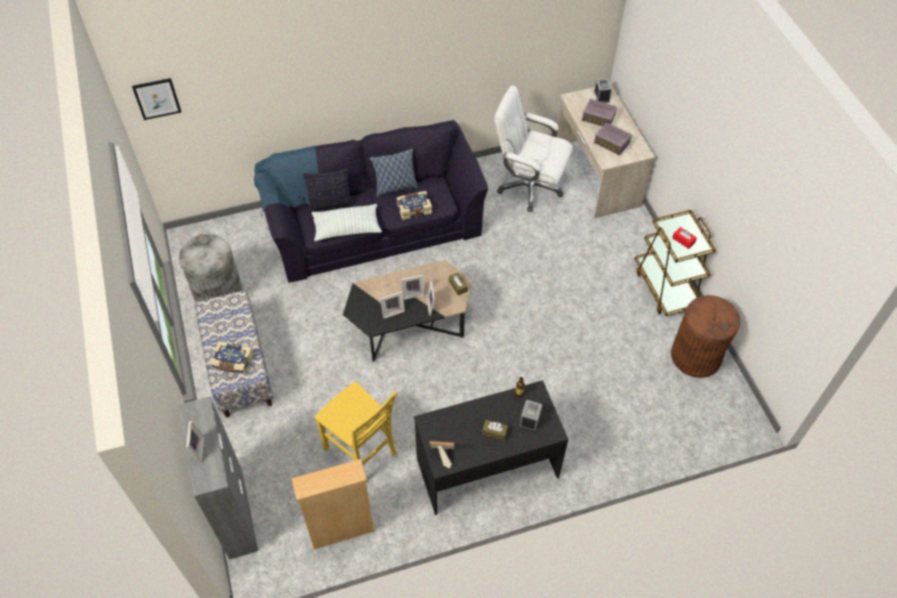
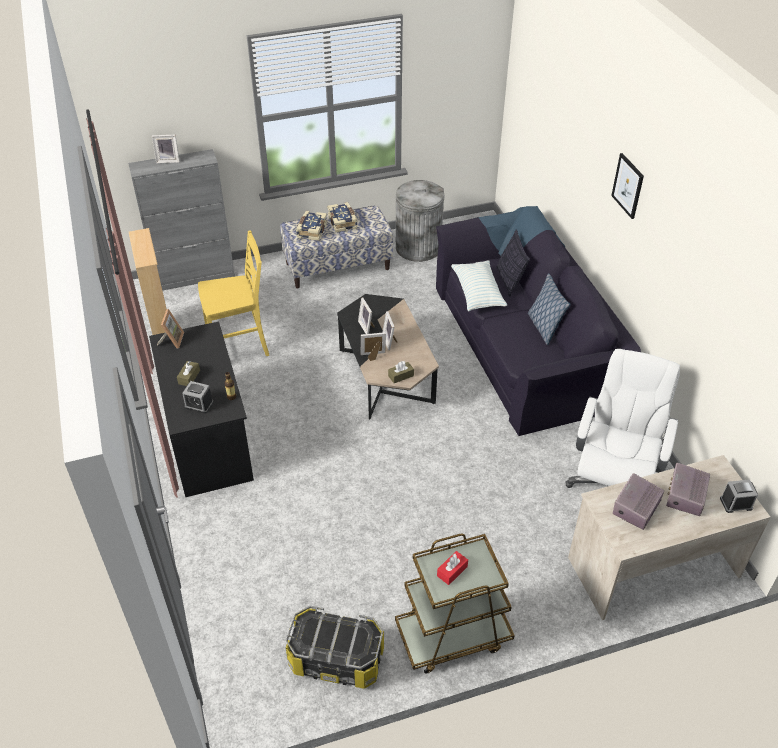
camera: 90 degrees right, 10 degrees down
picture [132,78,181,120] -> picture moved to [611,153,644,219]
yellow chair [315,382,397,483] -> yellow chair turned 150 degrees counterclockwise [198,230,269,356]
book [396,191,432,220] -> book moved to [327,202,358,232]
brown trash can [671,295,740,378] -> storage box [286,606,384,689]

